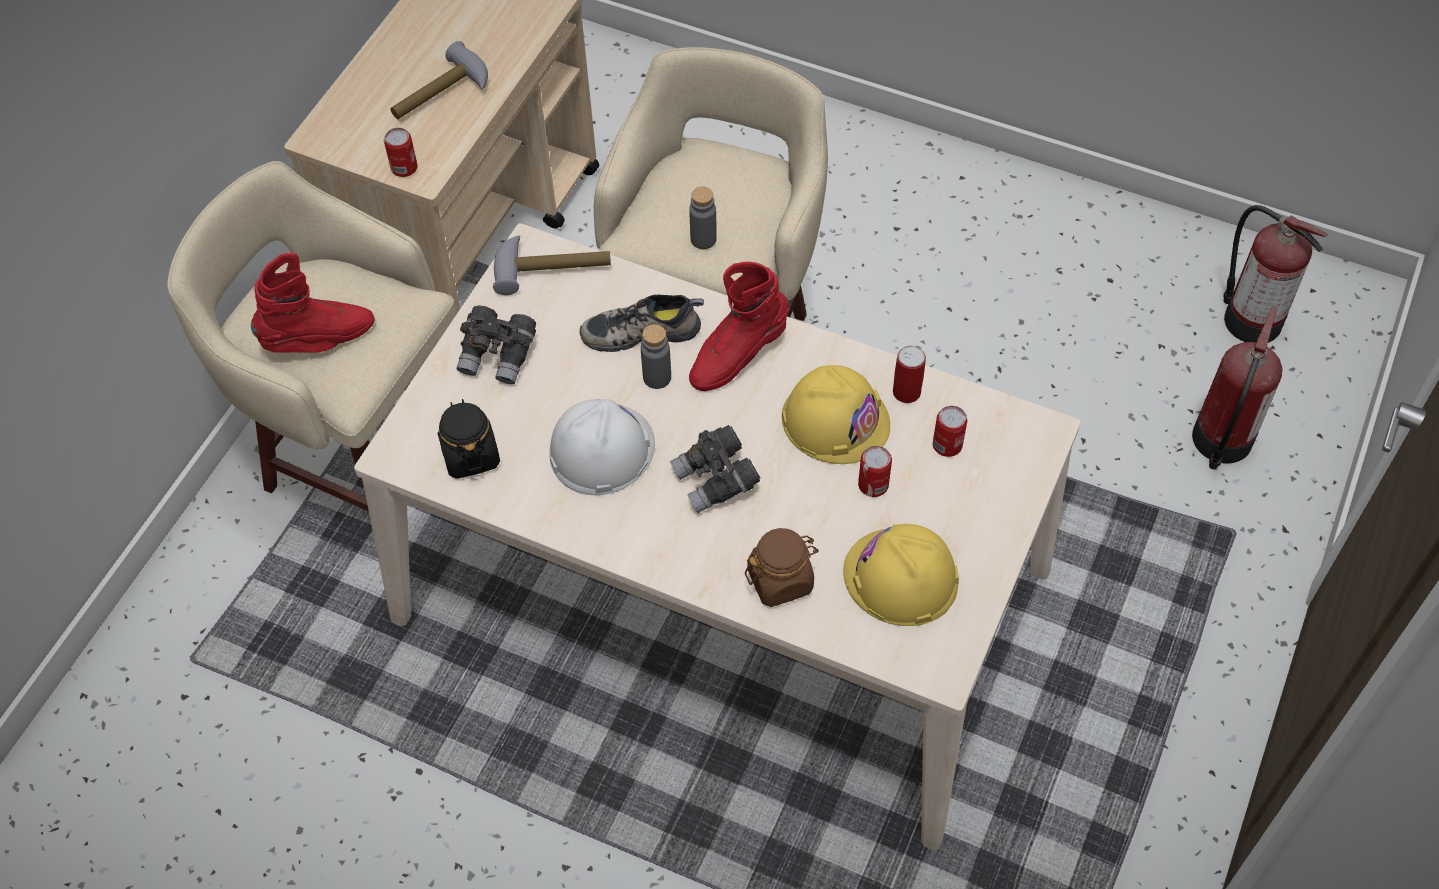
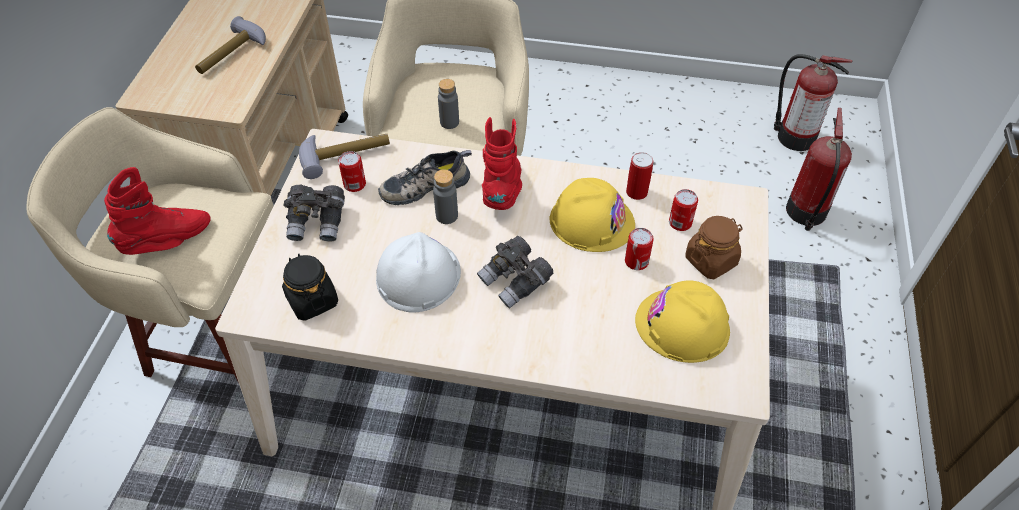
camera: 15 degrees left, 5 degrees down
can [384,128,418,177] -> can moved to [338,151,366,192]
red boot [689,262,789,391] -> red boot turned 150 degrees clockwise [482,117,522,210]
brown jar [745,528,819,607] -> brown jar moved to [685,216,743,279]

